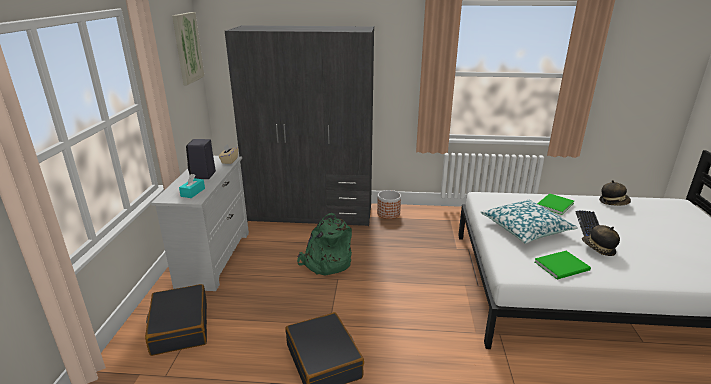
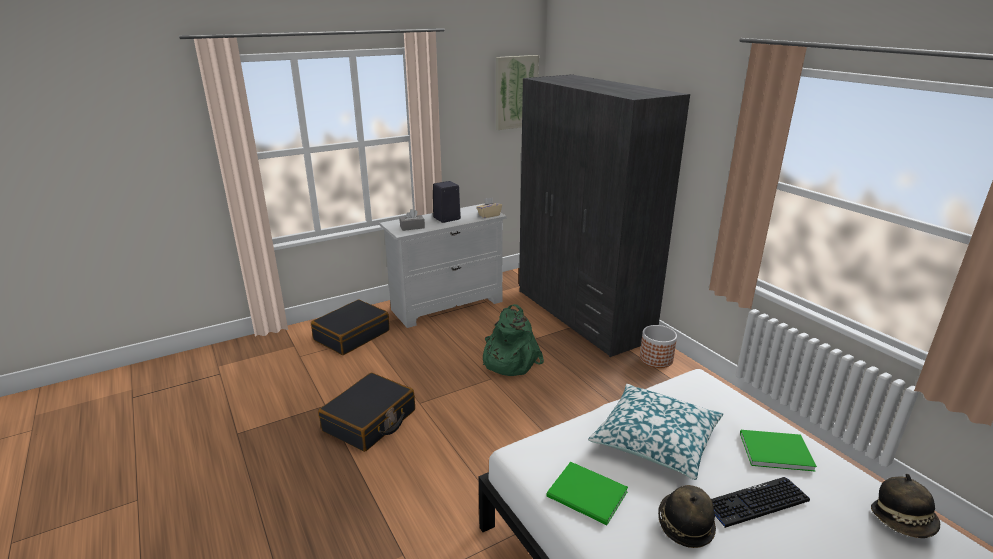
camera: 55 degrees right, 0 degrees up
turquoise tissue box [179,174,205,198] -> grey tissue box [399,209,425,231]

